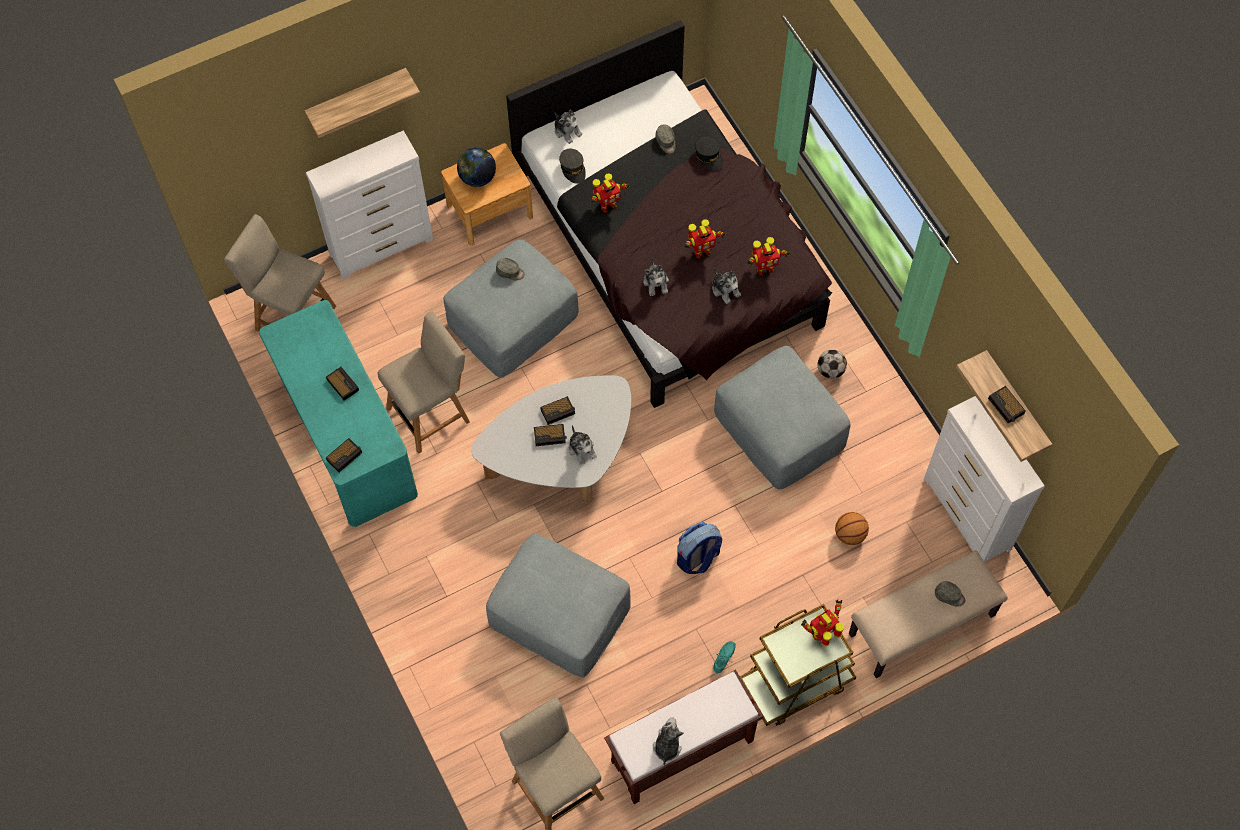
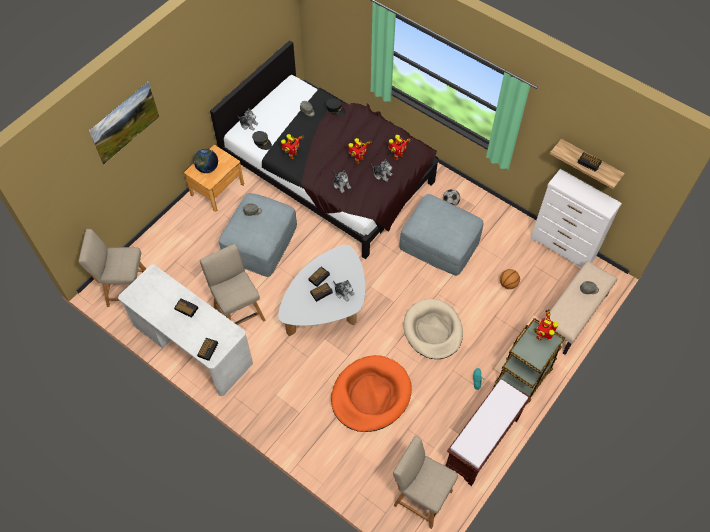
camera: 25 degrees left, 5 degrees down
turquoise desk [259,300,418,527] -> white desk [118,264,253,396]
shelf [304,68,420,138] -> picture [89,81,159,165]
white dresser [306,131,433,280] -> none
beige chair [378,311,470,454] -> beige chair turned 60 degrees counterclockwise [200,244,266,325]
grey ottoman [486,533,631,677] -> orange dog bed [331,355,412,432]
plush toy [653,718,683,765] -> none
backpack [677,522,722,574] -> beige dog bed [404,299,463,359]

